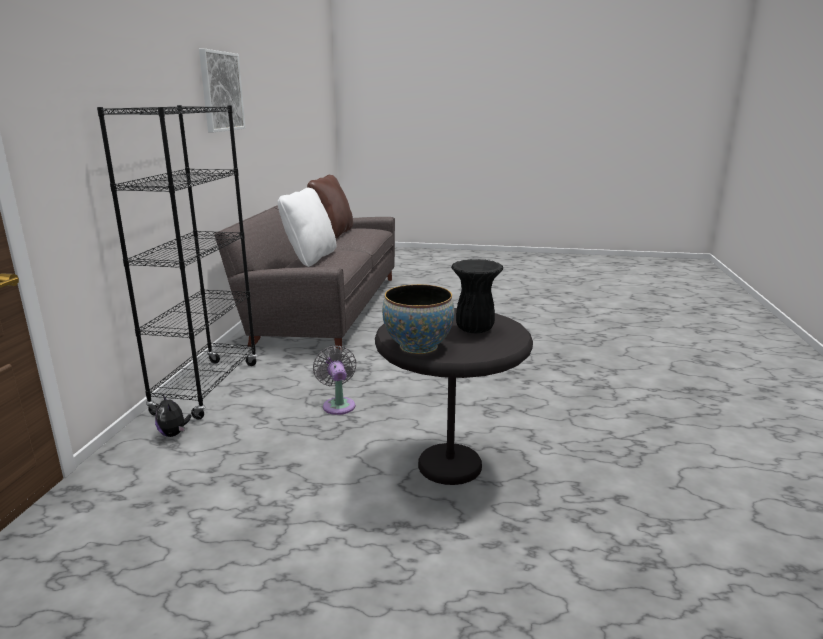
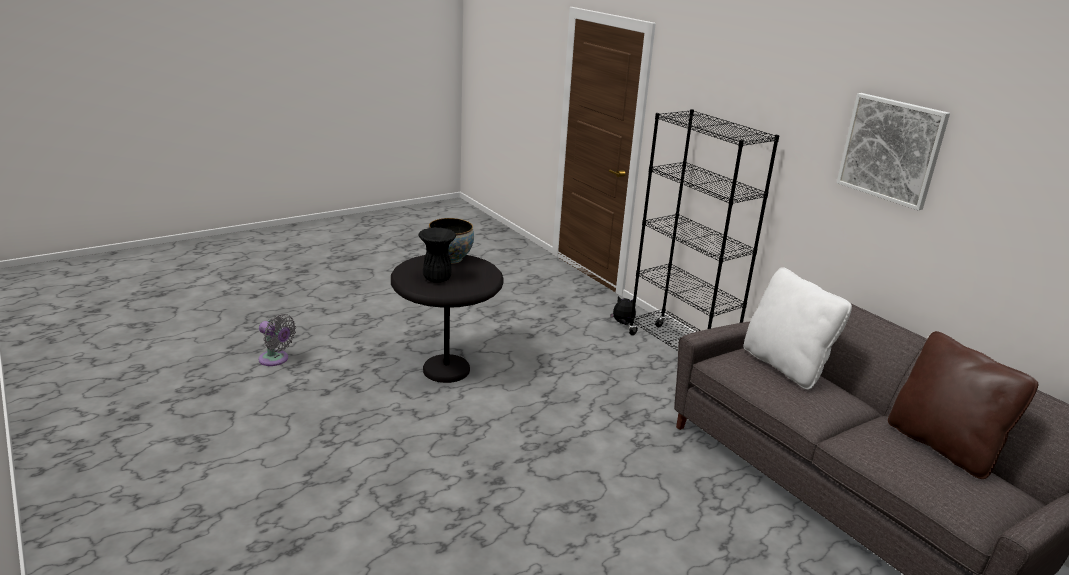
camera: 135 degrees right, 5 degrees up
grey fan [313,346,356,415] -> grey fan moved to [259,314,296,366]

